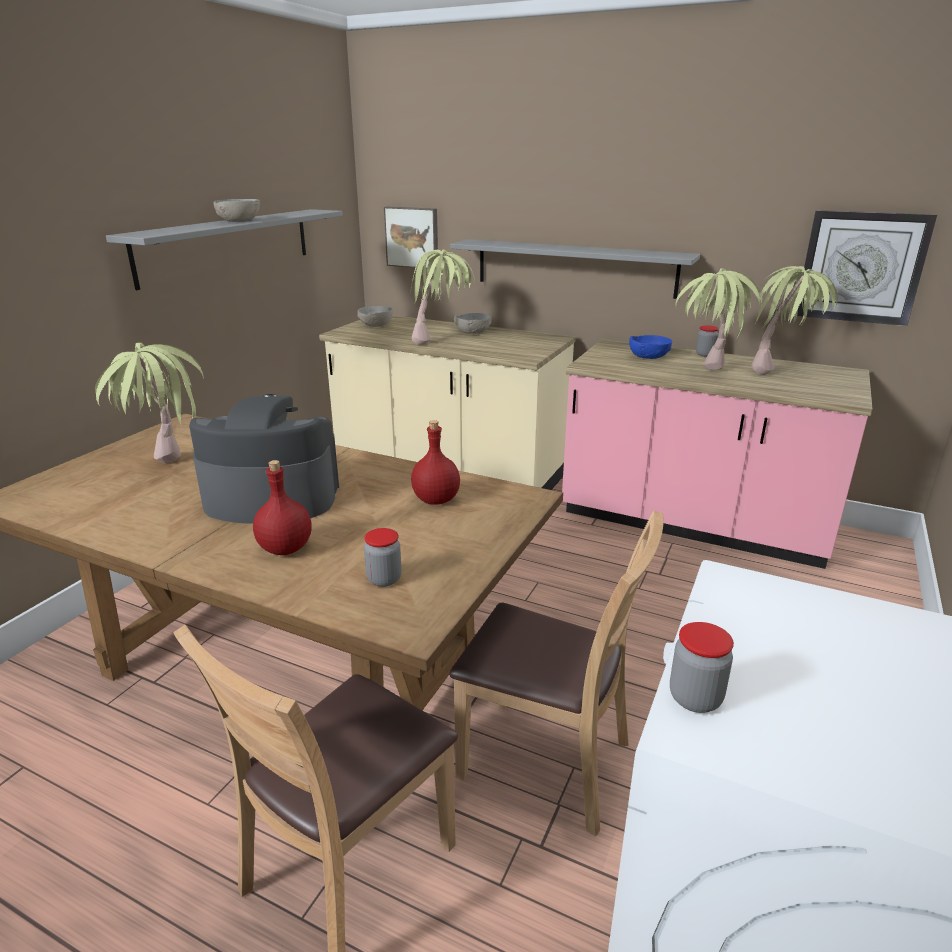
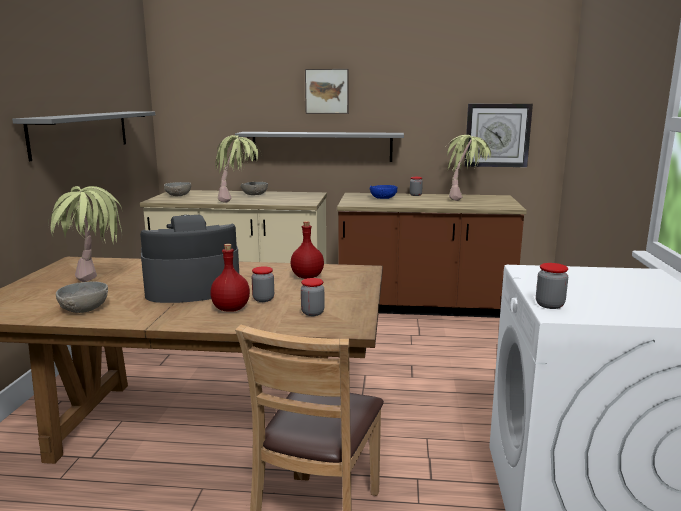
camera: 20 degrees left, 10 degrees down
grey bowl [213,199,260,222] -> grey bowl moved to [56,282,108,313]
picture [384,207,438,269] -> picture moved to [305,69,349,114]
brown chair [449,511,664,836] -> none
pink counter [562,339,872,569] -> brown counter [337,193,527,318]
potted plant [676,268,762,370] -> none
none -> jar [252,266,274,302]

